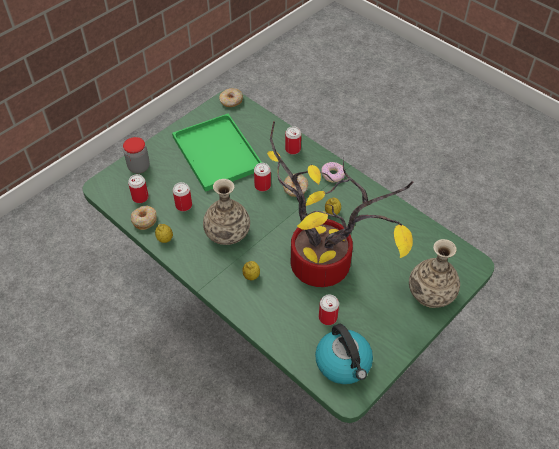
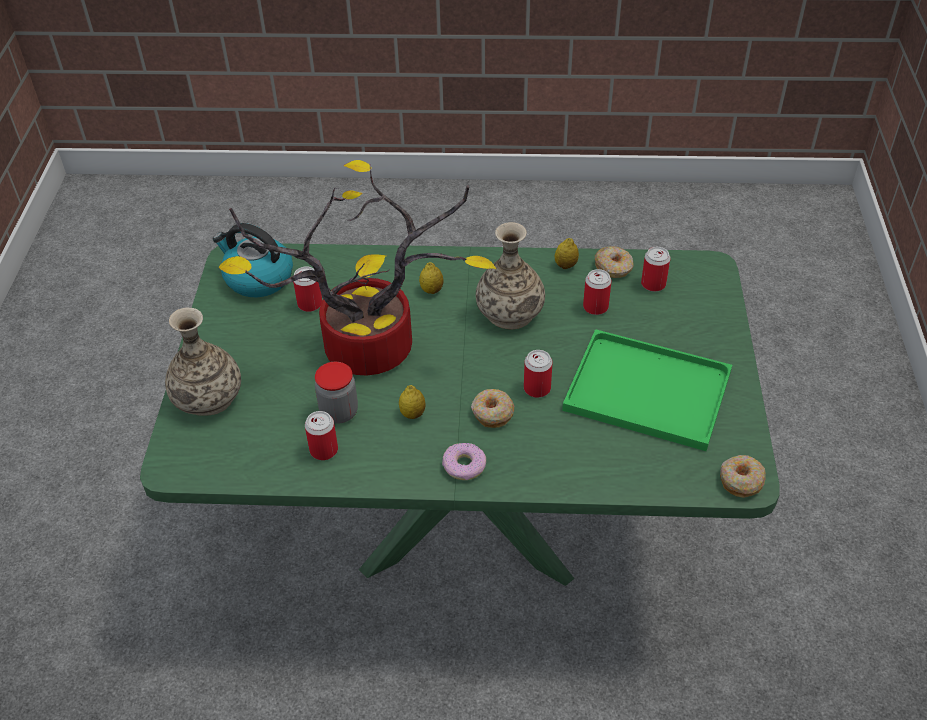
camera: 140 degrees right, 5 degrees down
jar [123,137,150,173] -> jar moved to [315,362,358,424]
can [285,126,301,155] -> can moved to [305,411,338,460]

